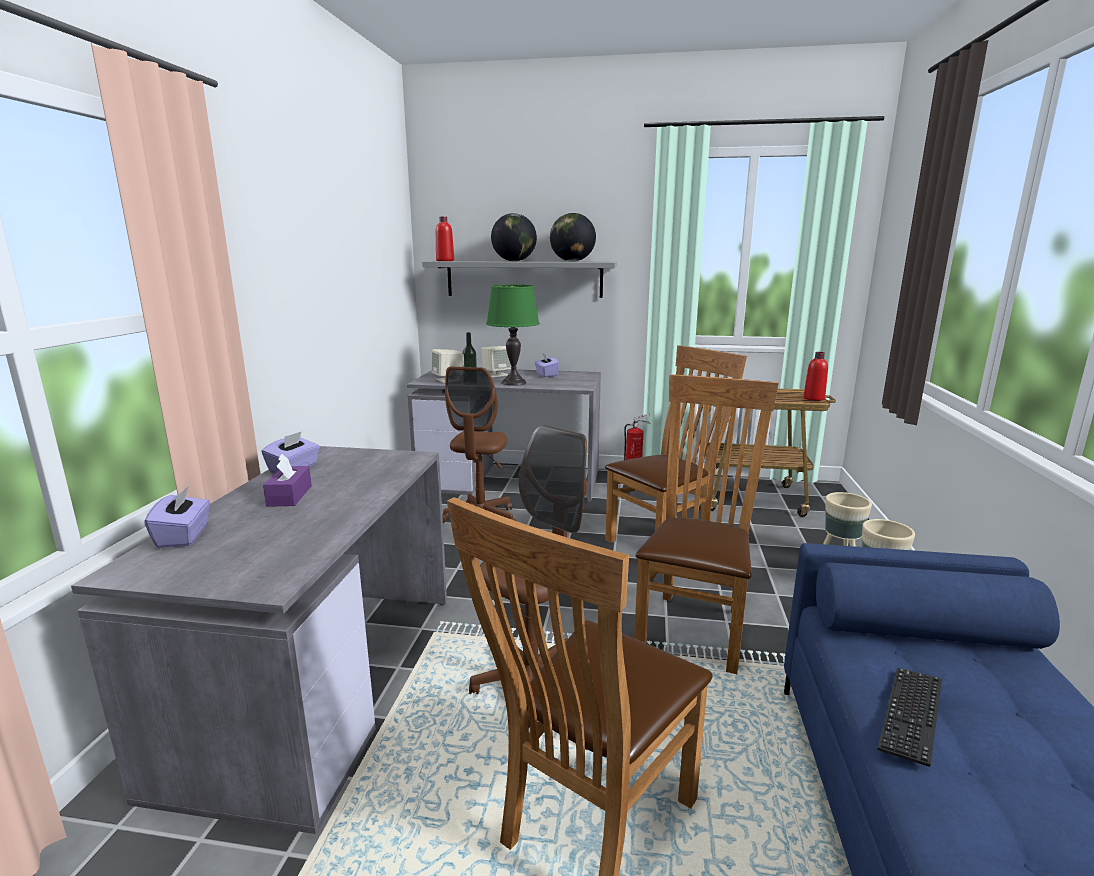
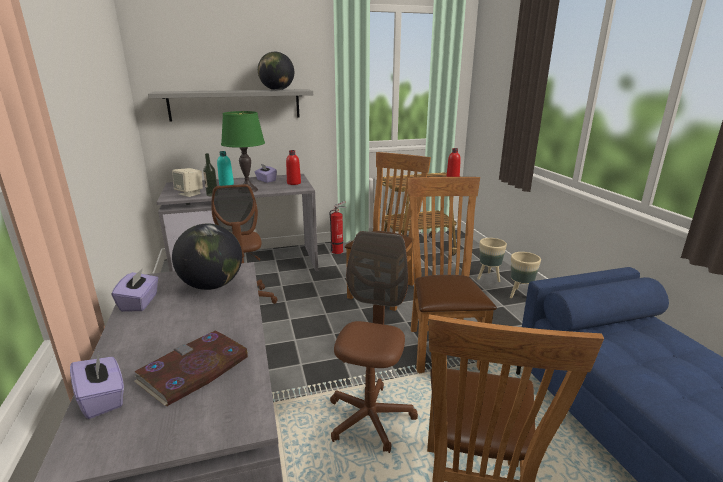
camera: 25 degrees left, 5 degrees up
purple tissue box [263,454,312,507] -> none
red bottle [436,216,454,261] -> red bottle moved to [286,150,301,185]
beige speaker [481,346,512,377] -> turquoise bottle [217,151,234,186]
globe [491,213,537,261] -> globe moved to [172,223,242,290]
keyboard [878,668,942,767] -> none
none -> book [134,331,248,406]

